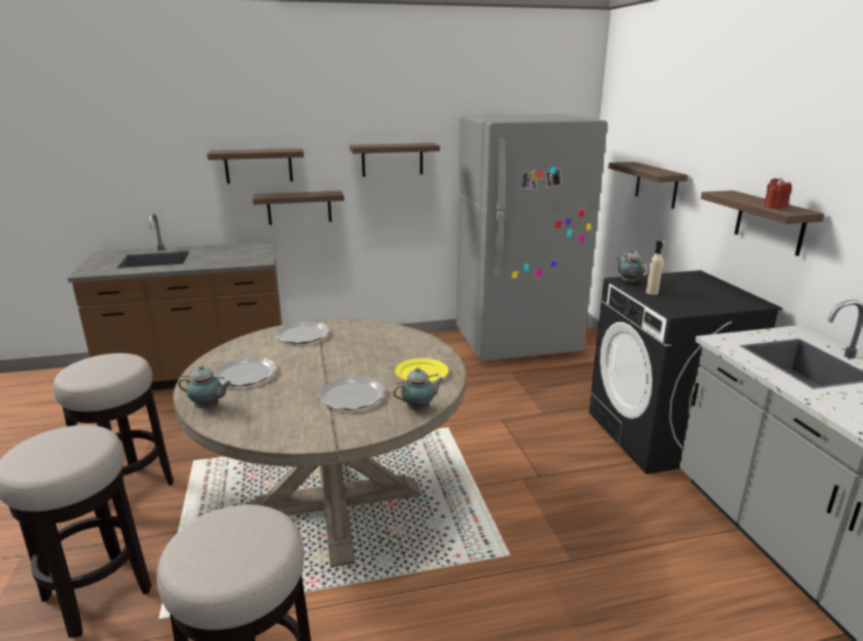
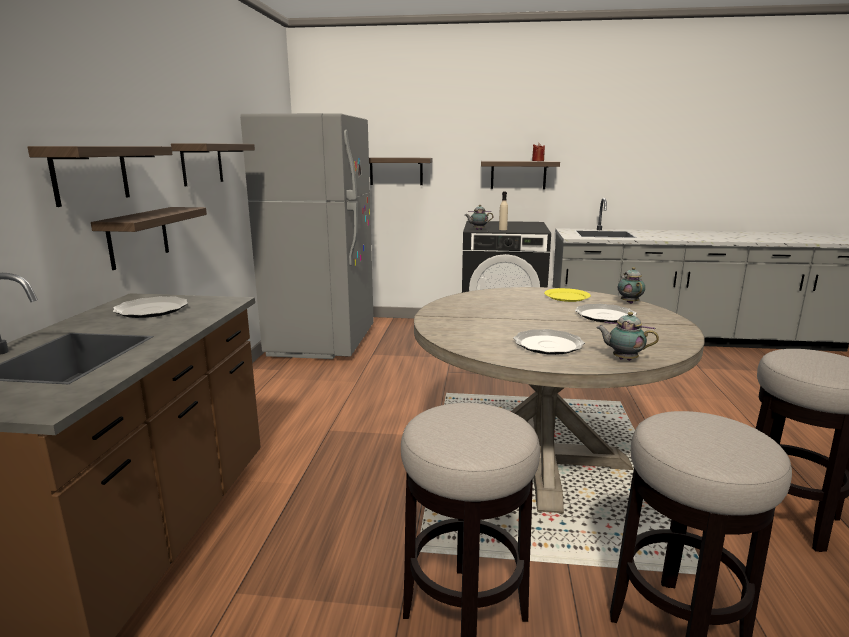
camera: 70 degrees left, 5 degrees down
teapot [178,365,232,408] -> teapot turned 90 degrees counterclockwise [596,312,659,361]
plate [275,321,330,344] -> plate moved to [112,296,188,318]

